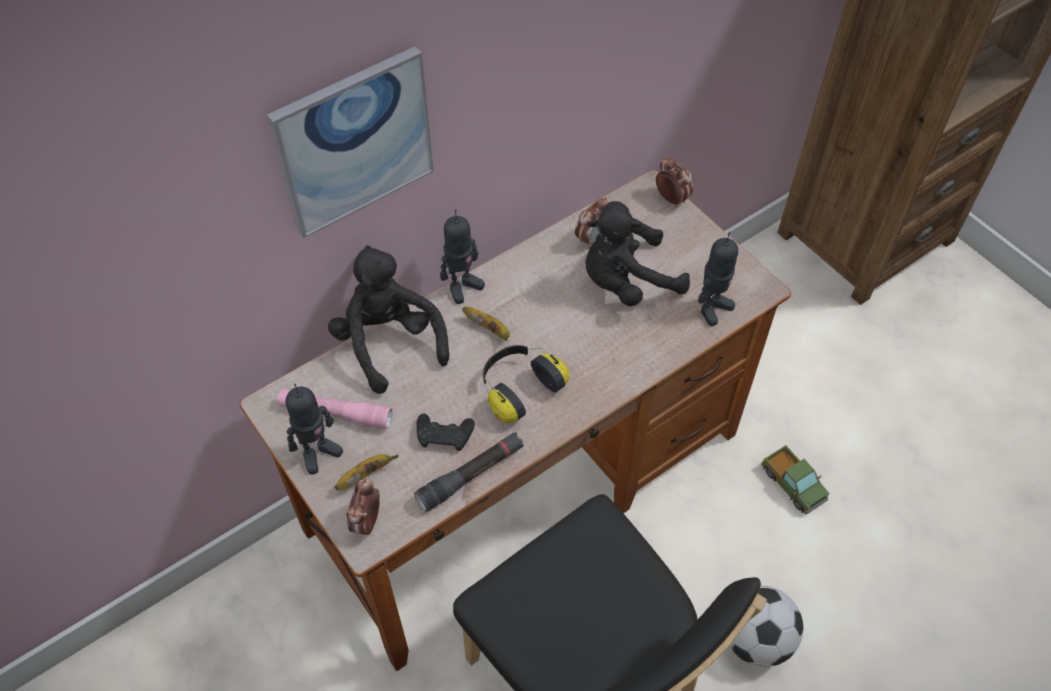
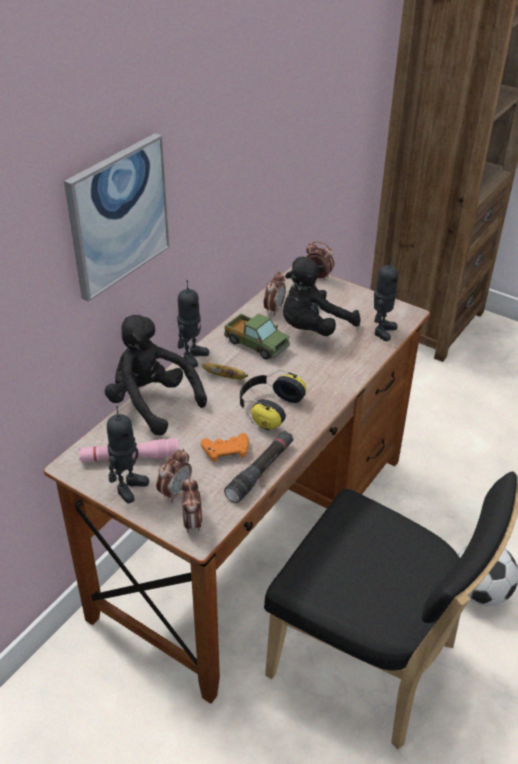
camera: 20 degrees left, 15 degrees down
banana [335,454,399,490] -> alarm clock [156,449,192,503]
black game controller [417,413,475,451] -> orange game controller [201,433,249,462]
toy truck [761,445,830,514] -> toy truck moved to [224,313,290,359]

